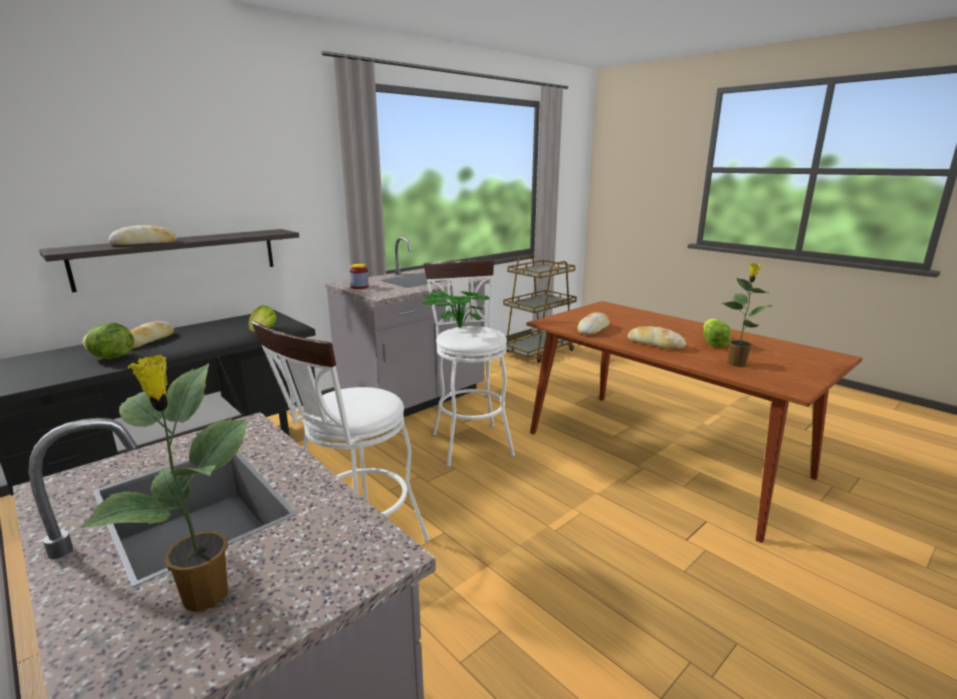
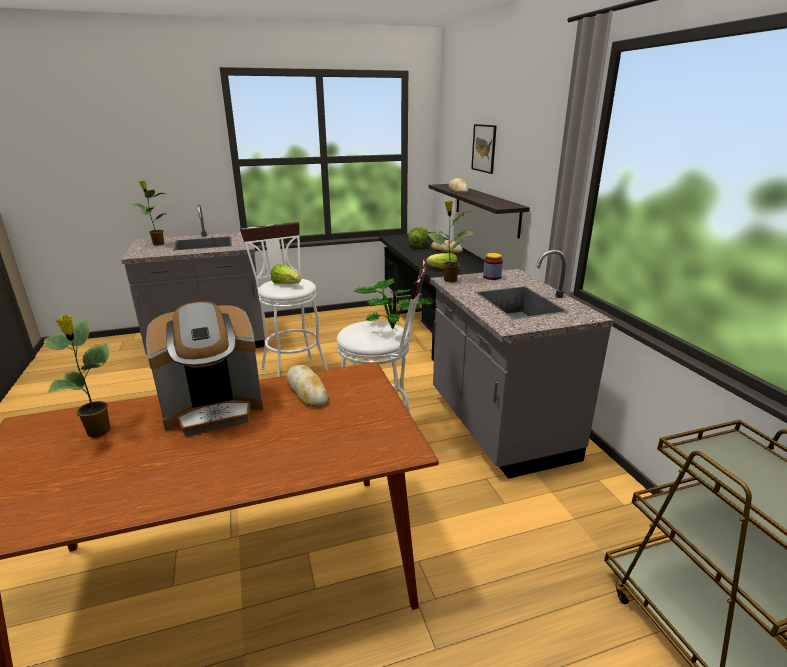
camera: 115 degrees right, 5 degrees up
bread [628,326,686,349] -> coffee machine [146,301,264,436]
lettuce [703,318,731,348] -> lettuce moved to [271,264,301,284]
none -> potted plant [427,200,473,282]
none -> picture [471,124,497,174]

